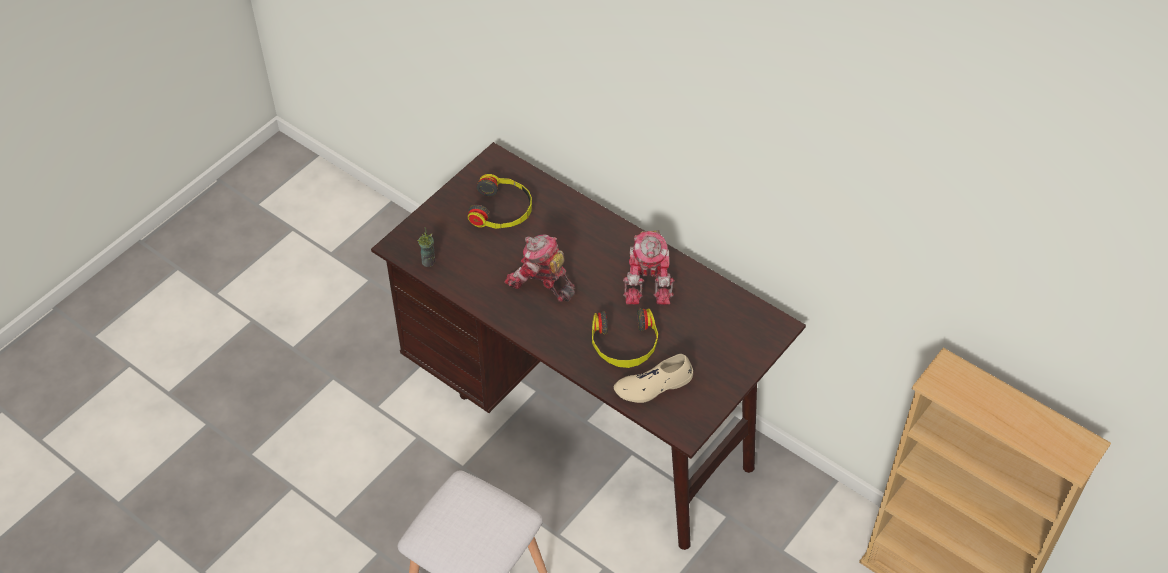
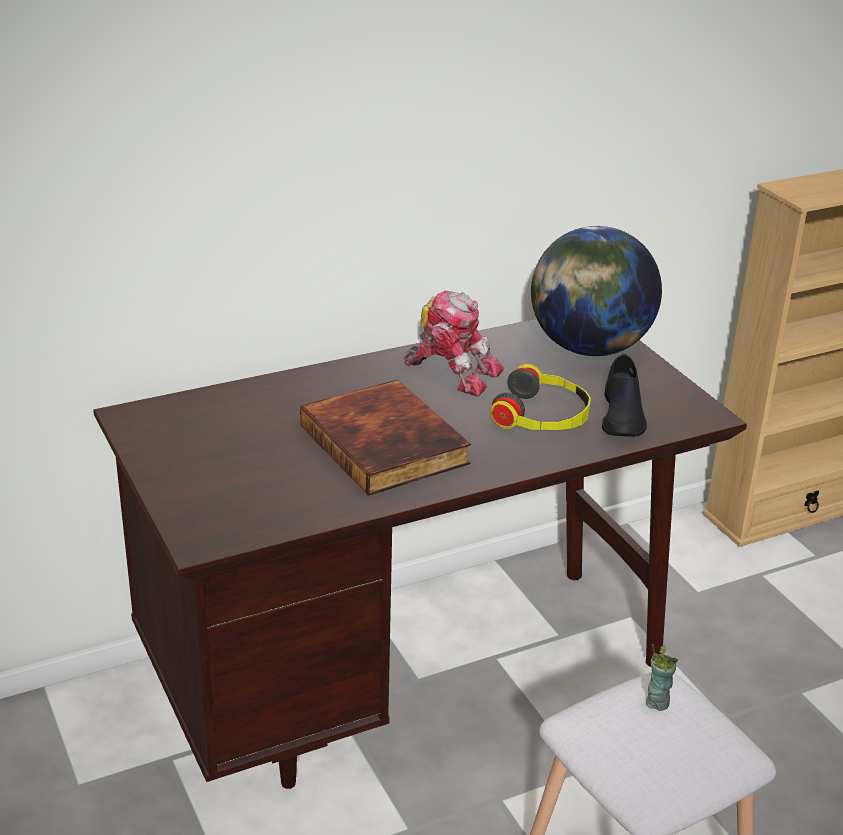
camera: 65 degrees left, 20 degrees down
cup [417,227,435,267] -> cup moved to [646,644,678,711]
headphones [468,174,532,229] -> none
toy robot [504,235,575,302] -> book [300,379,471,496]
beige shoe [614,354,693,403] -> black shoe [602,354,647,437]
none -> globe [531,226,662,356]

